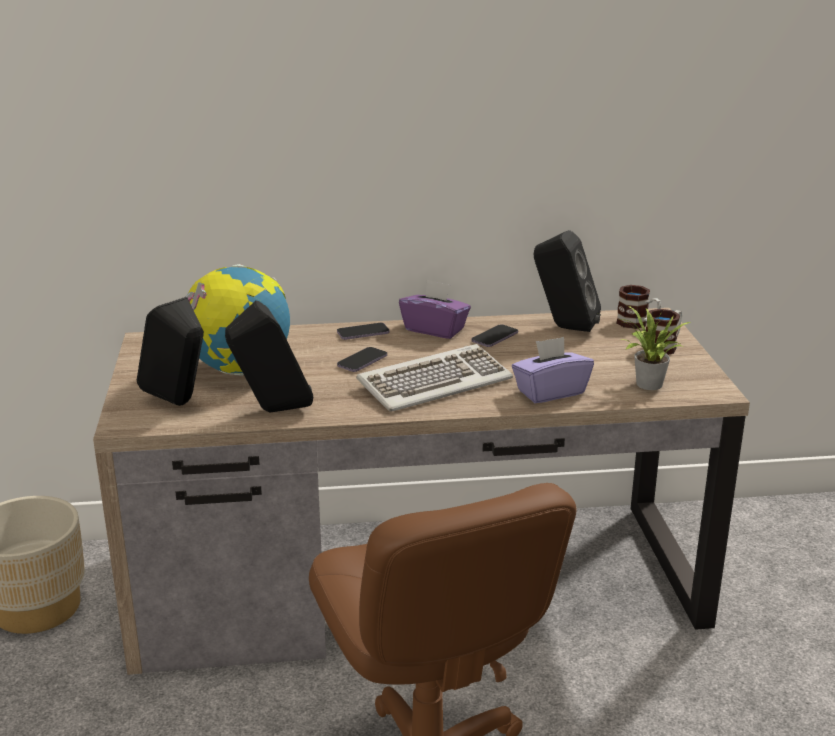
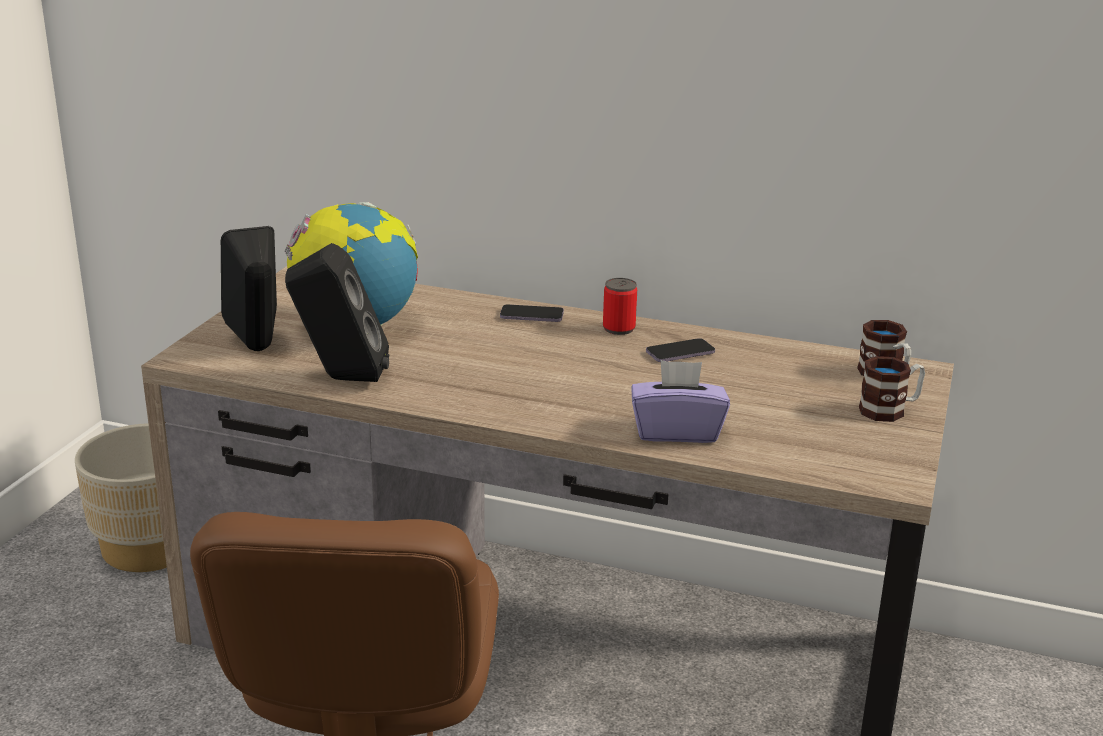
camera: 25 degrees right, 0 degrees up
phone [337,347,387,372] -> none
keyboard [356,344,513,412] -> none
purple tissue box [399,280,471,339] -> can [603,278,637,335]
black speaker [534,230,601,332] -> none
potted plant [620,305,691,390] -> none

